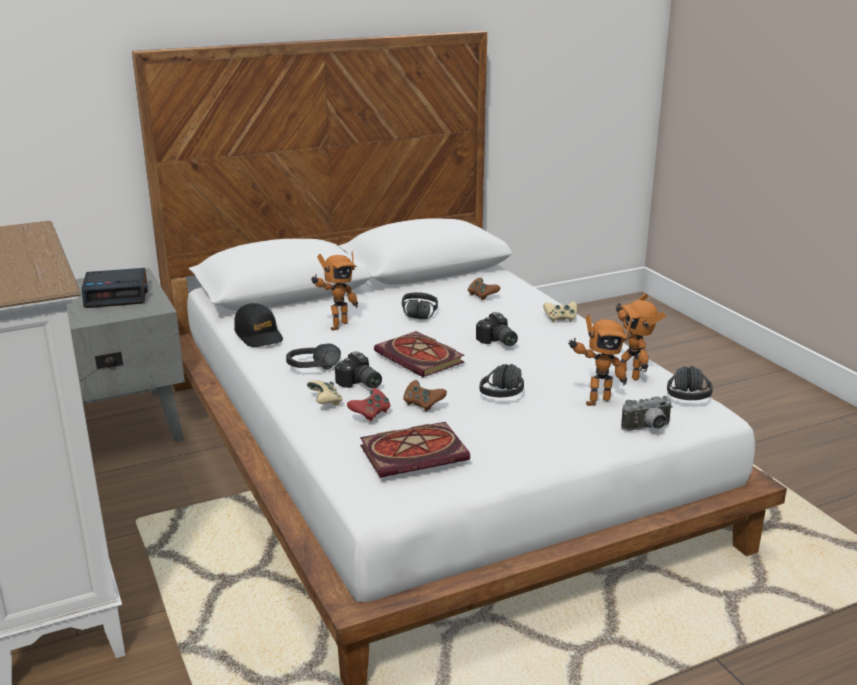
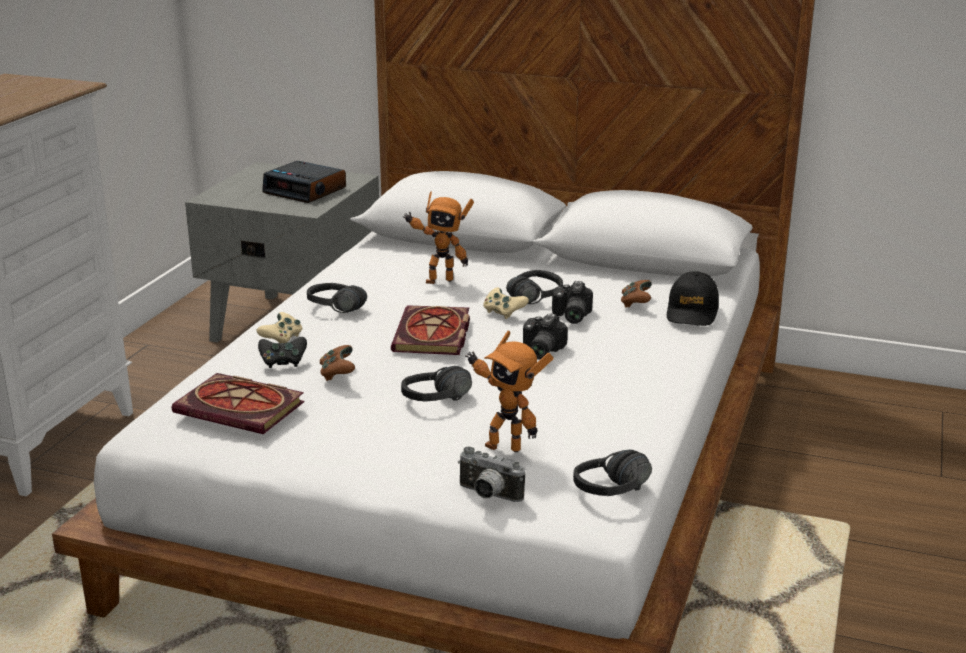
camera: 45 degrees right, 0 degrees up
black cap [234,303,283,347] -> black cap moved to [667,272,719,326]
camera [335,351,382,388] -> camera moved to [552,281,593,324]
red game controller [347,388,391,422] -> black game controller [258,337,307,368]
beige game controller [543,302,577,322] -> beige game controller moved to [483,287,529,319]
toy robot [616,293,666,381] -> none

